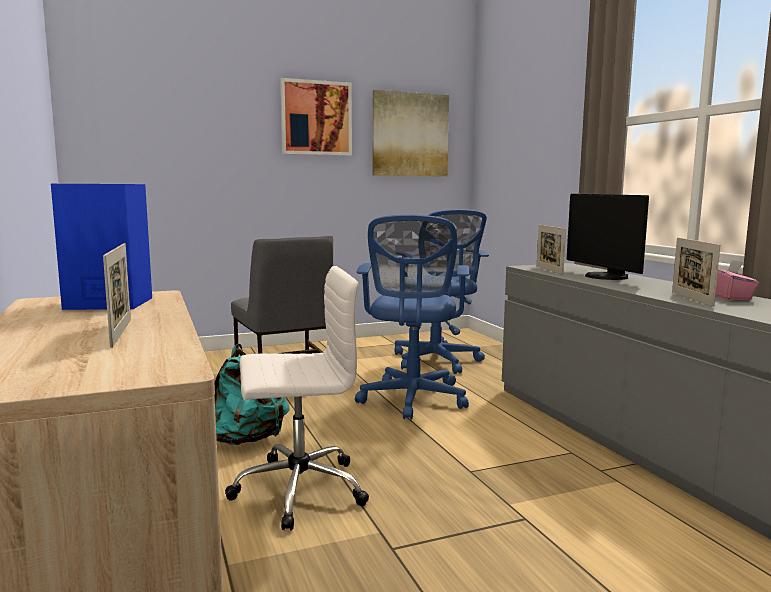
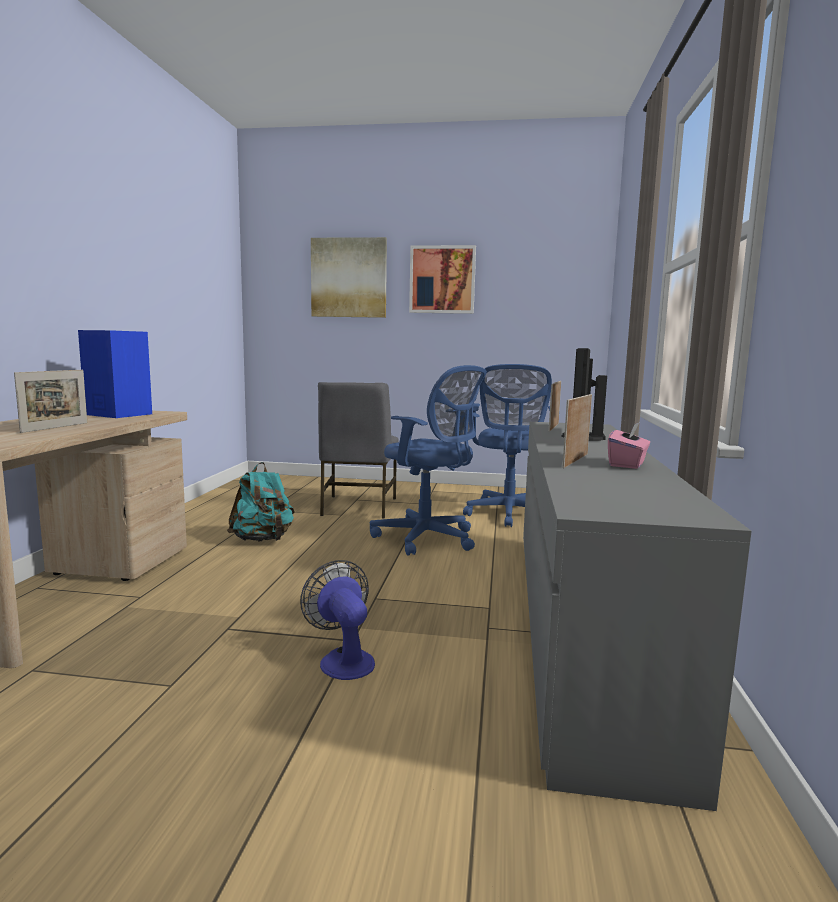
camera: 30 degrees right, 0 degrees up
white office chair [225,266,369,531] -> none
blue office chair [355,215,469,420] -> blue office chair turned 90 degrees counterclockwise [370,365,487,556]
picture [373,90,449,176] -> picture moved to [311,237,387,318]
none -> fan [300,560,375,680]

